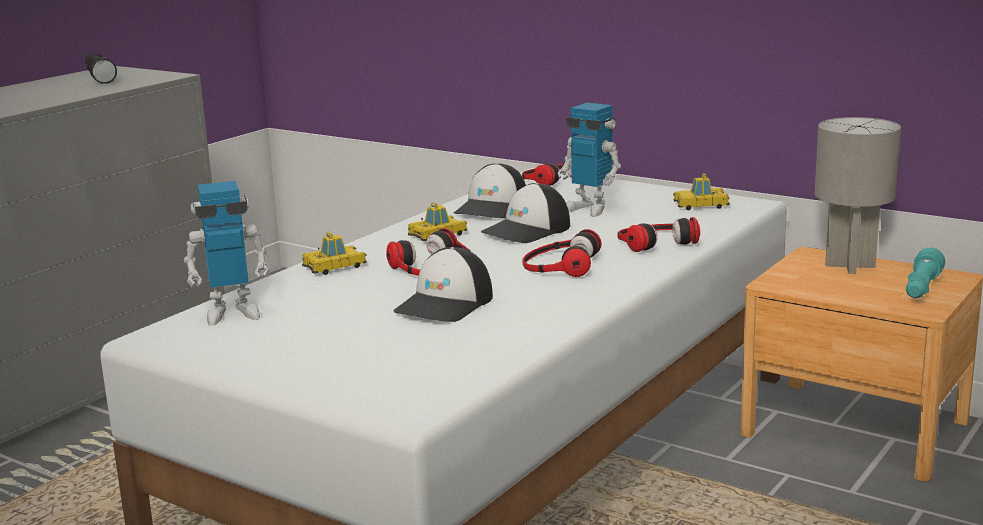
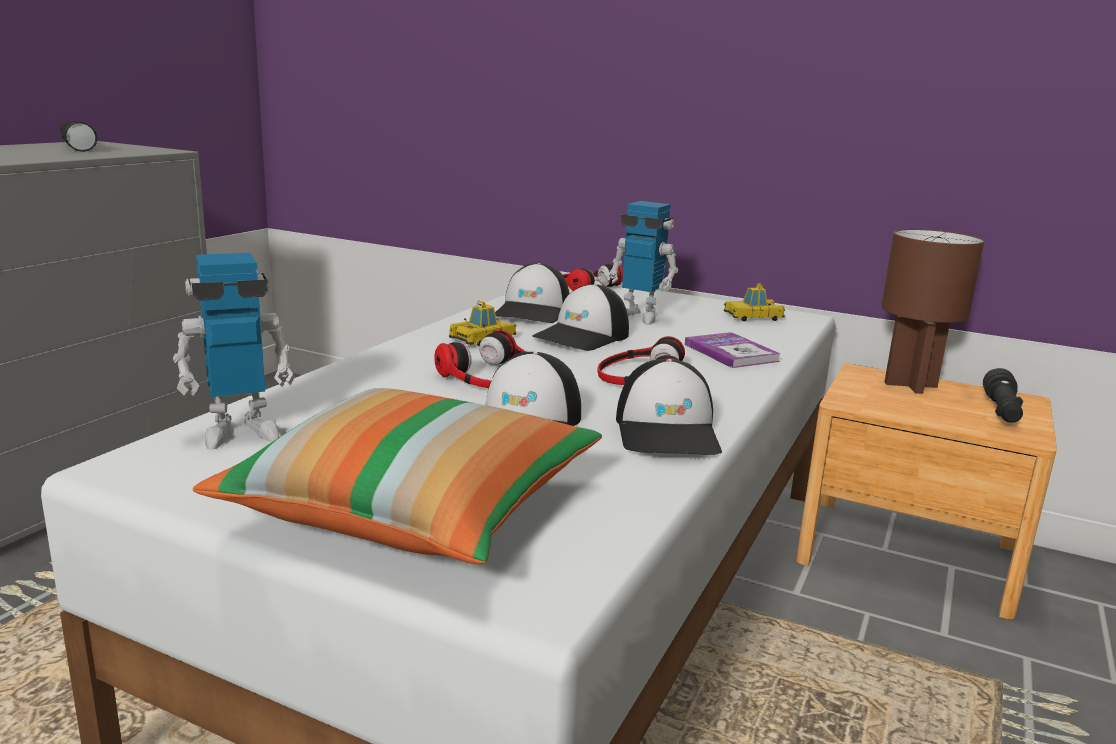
camera: 10 degrees left, 0 degrees up
toy car [302,232,367,275] -> none
headphones [617,217,700,252] -> book [685,332,781,368]
grey table lamp [815,117,901,274] -> brown table lamp [881,229,984,394]
turquoise flashlight [906,248,945,298] -> black flashlight [983,368,1023,423]
none -> pillow [193,388,602,564]
none -> cap [616,359,722,455]

